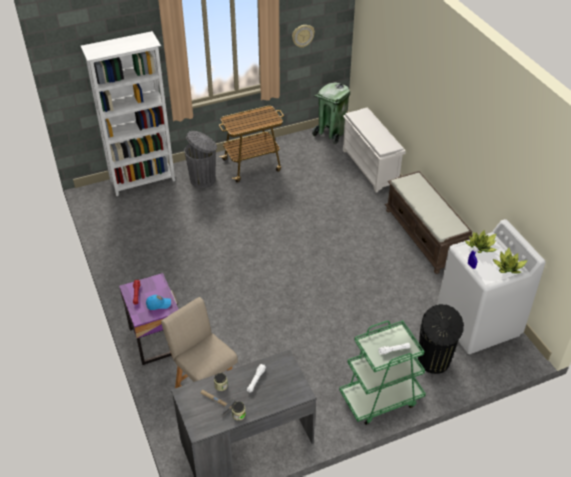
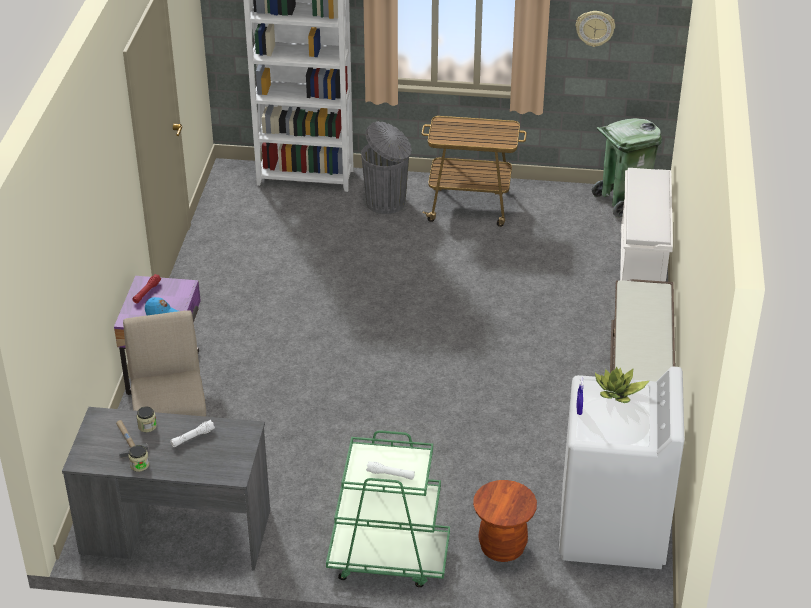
camera: 30 degrees right, 5 degrees down
black trash can [418,304,464,374] -> brown stool [473,480,537,562]
potted plant [493,248,528,274] -> none

